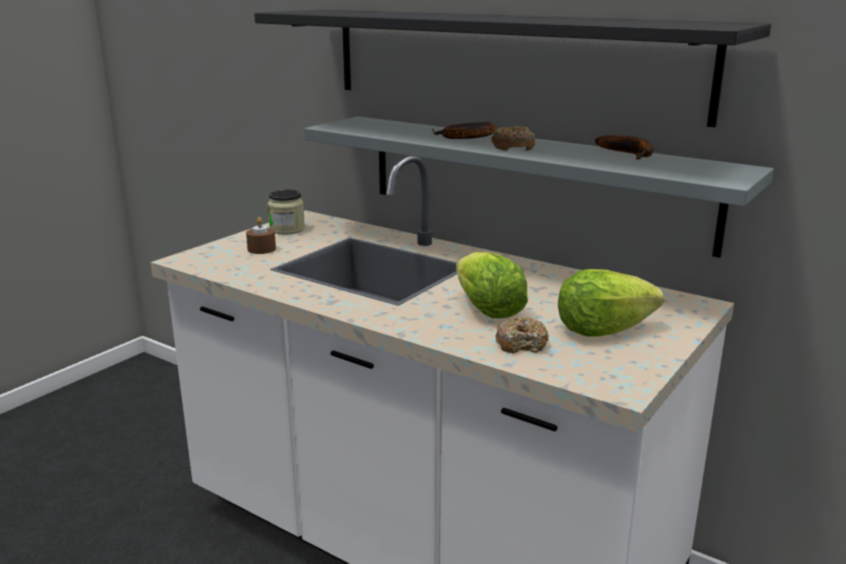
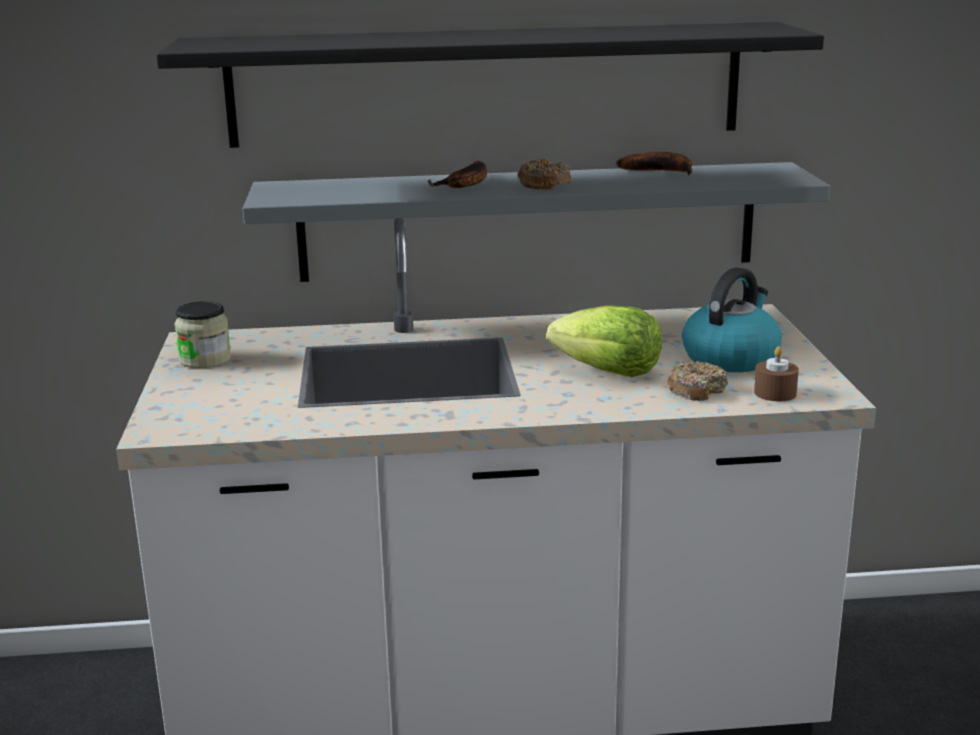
camera: 40 degrees left, 0 degrees up
brown candle [246,217,276,254] -> brown candle moved to [754,346,799,401]
lettuce [558,269,664,337] -> kettle [682,267,782,372]

